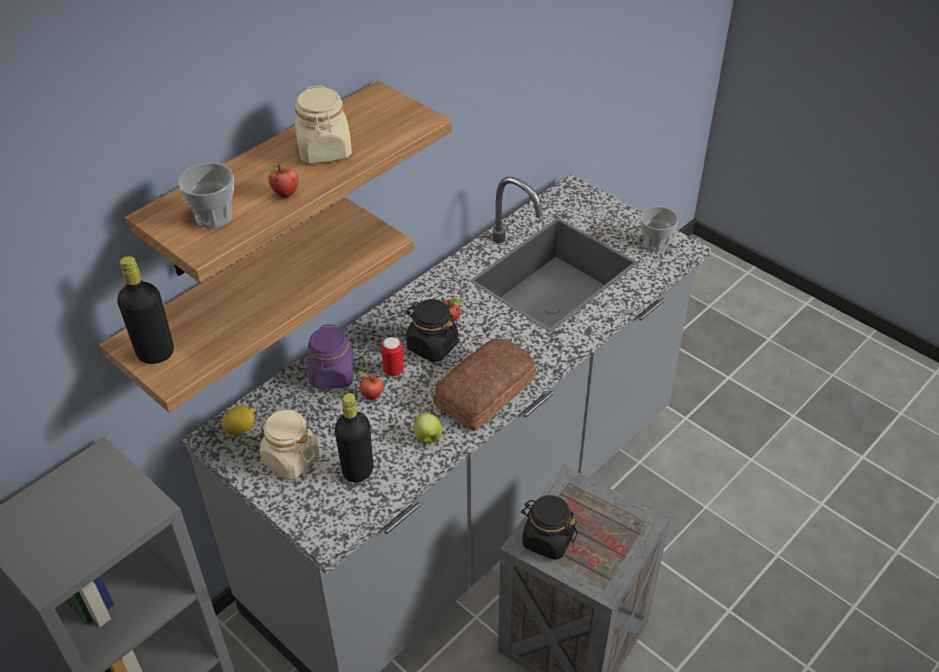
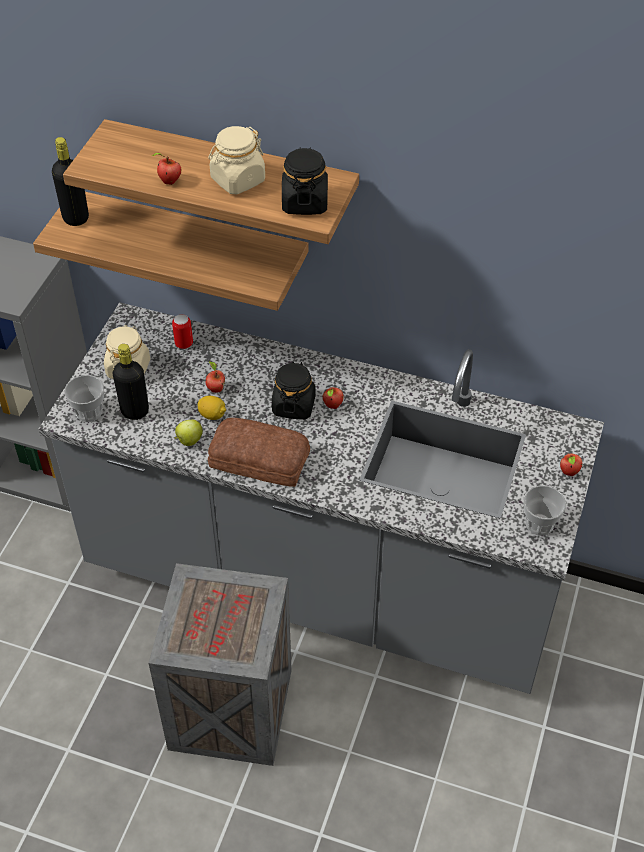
camera: 65 degrees right, 5 degrees up
cup [177,163,234,228] -> cup moved to [64,375,104,422]
lemon [222,406,255,435] -> lemon moved to [197,396,226,420]
purple jar [308,324,354,389] -> none
can [381,337,404,376] -> can moved to [172,314,193,349]
black jar [521,495,578,560] -> black jar moved to [282,148,328,215]
none -> apple [560,453,582,476]

